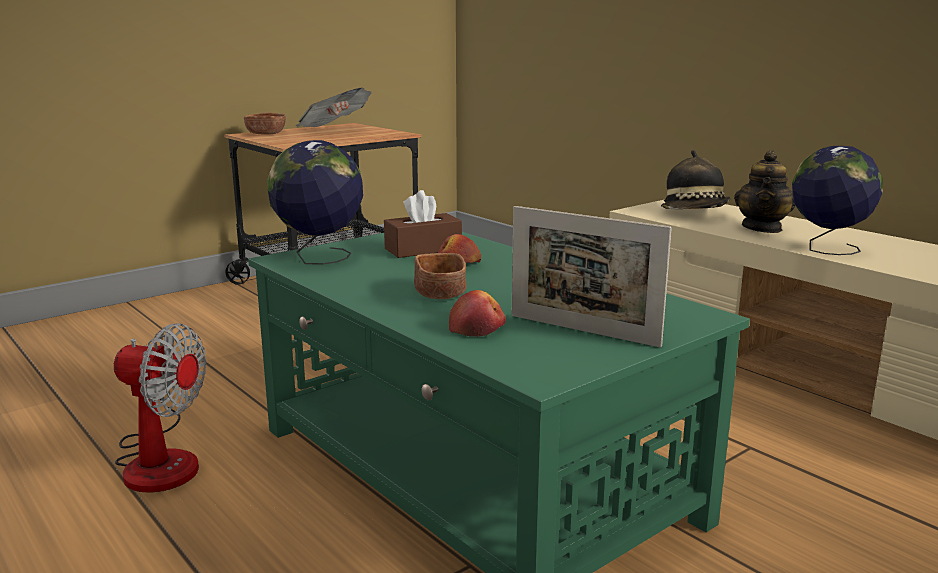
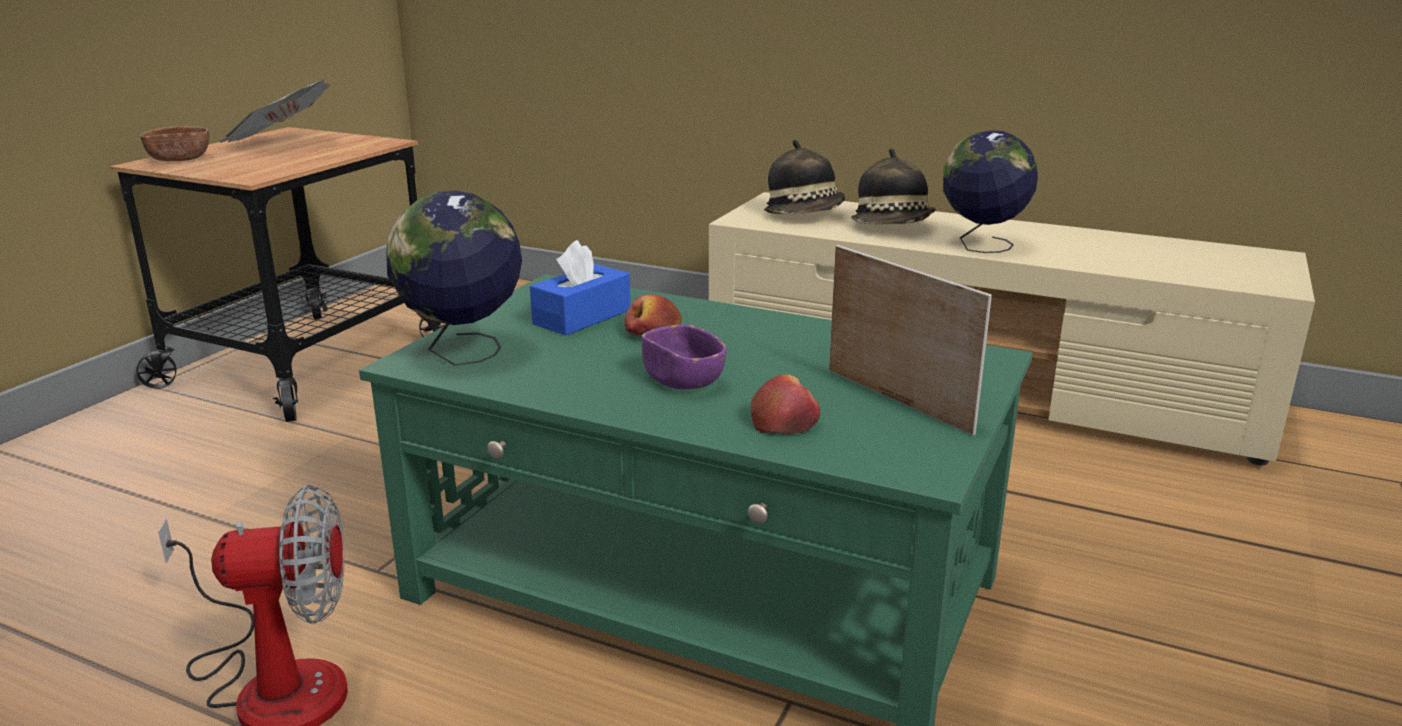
camera: 25 degrees left, 5 degrees up
brown tissue box [384,190,462,258] -> blue tissue box [530,240,630,335]
brown bowl [414,253,467,299] -> purple bowl [641,324,727,389]
picture frame [512,206,672,348] -> picture frame turned 135 degrees counterclockwise [829,245,992,436]
teapot [734,150,795,233] -> hat [851,148,936,224]

